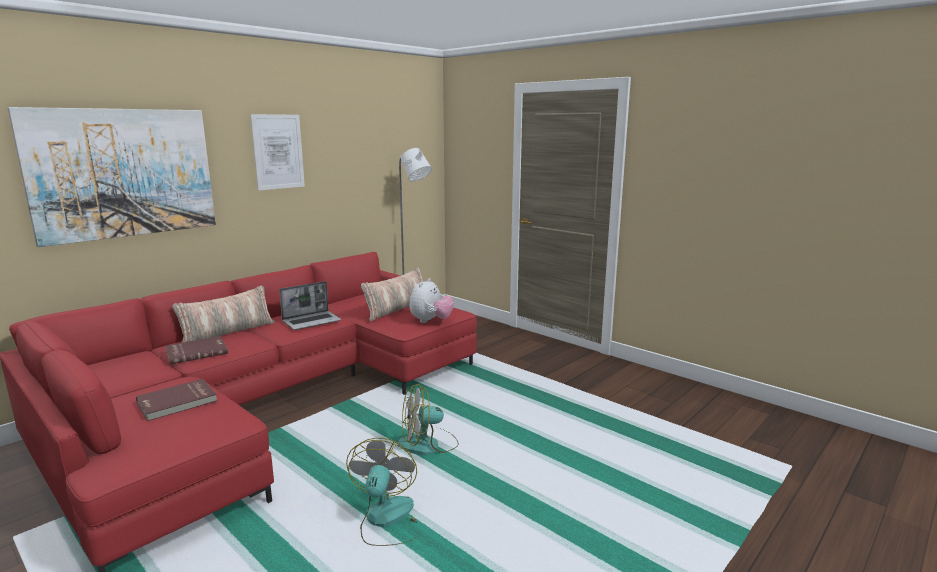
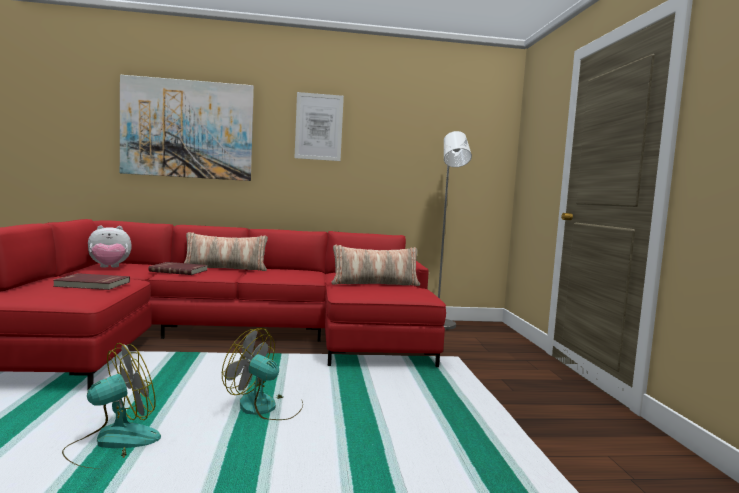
camera: 40 degrees right, 10 degrees down
laptop [279,281,341,330] -> none
plush toy [410,278,454,323] -> plush toy moved to [88,225,132,268]

